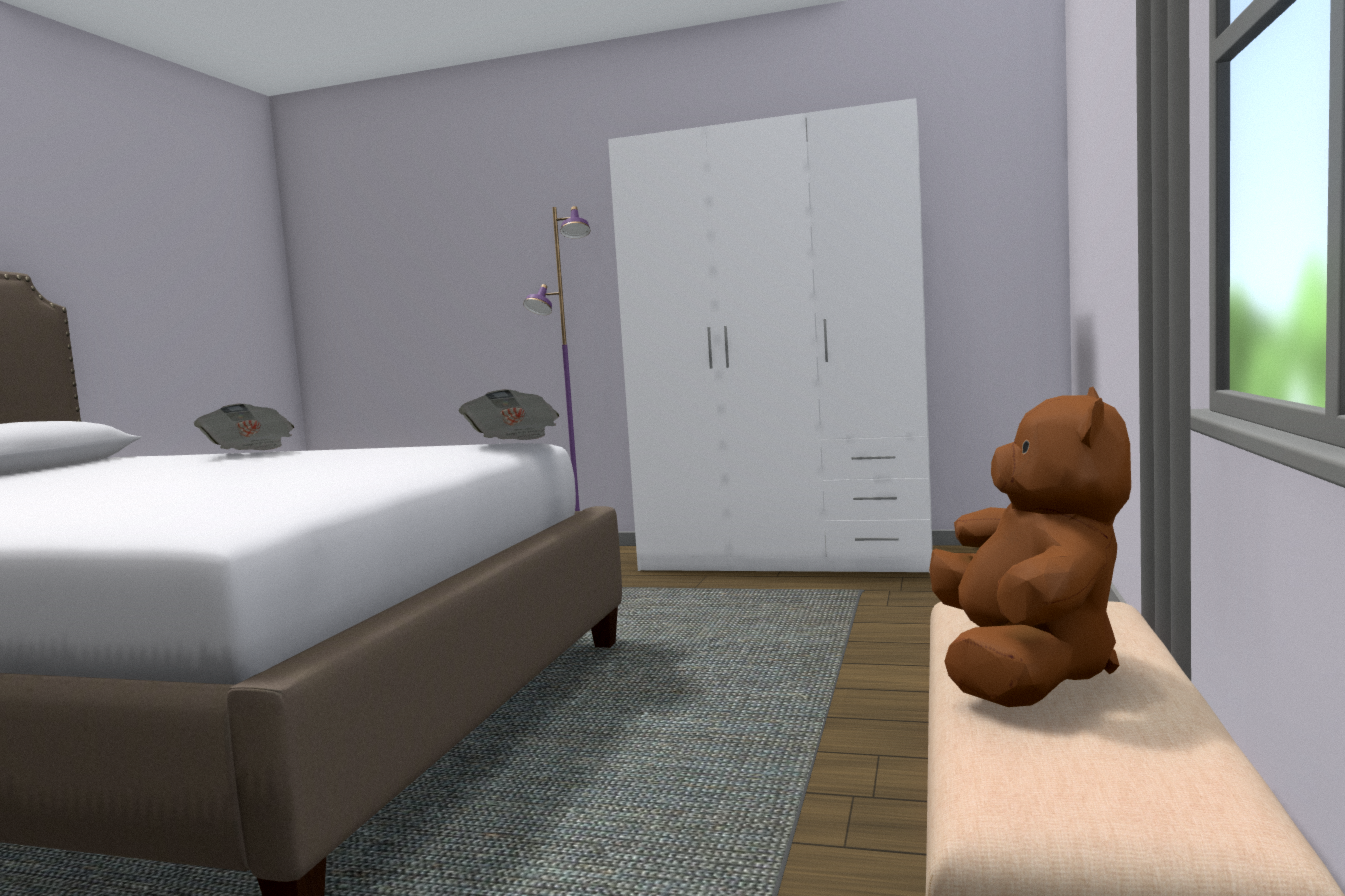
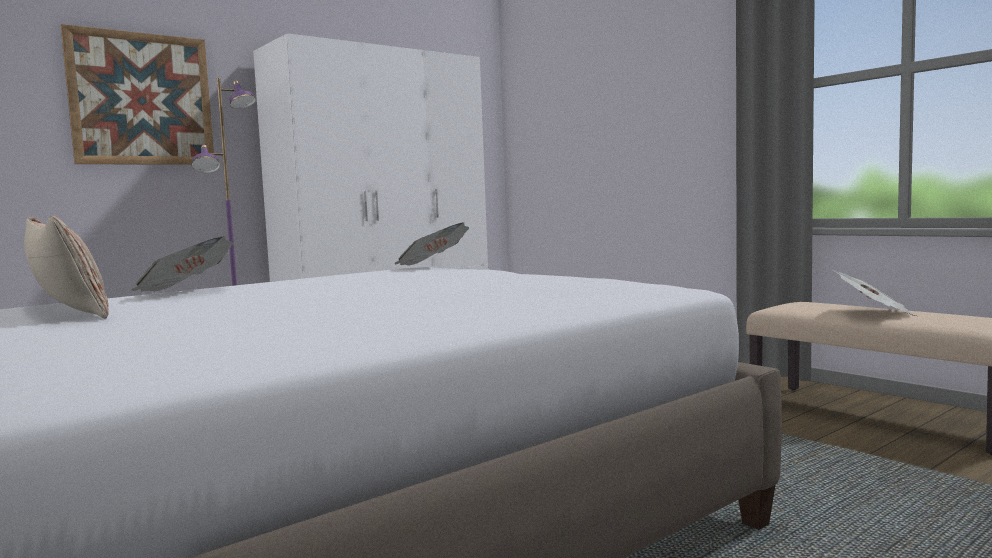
camera: 55 degrees left, 0 degrees up
brown plush toy [929,387,1131,707] -> newspaper [833,270,916,316]
none -> pillow [24,216,109,319]
none -> picture [61,24,214,165]

